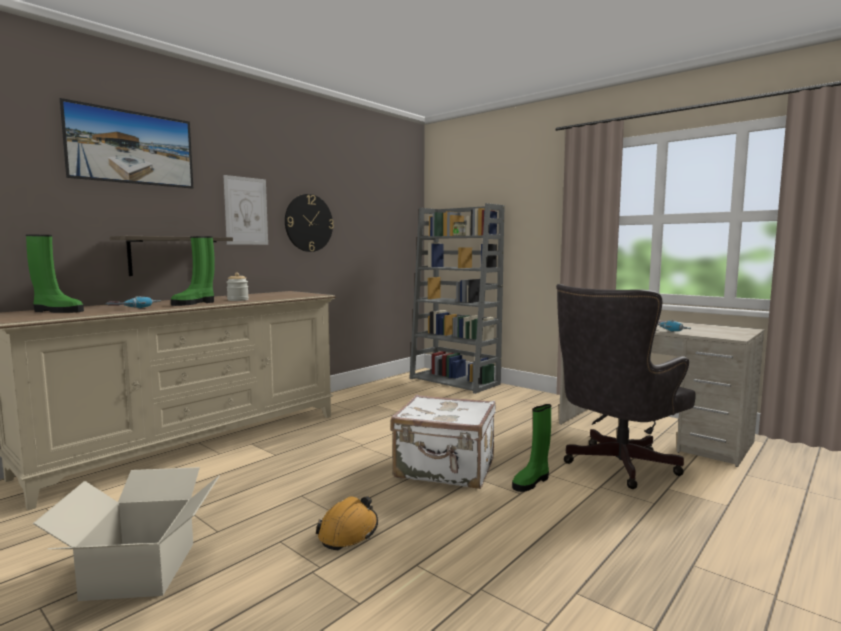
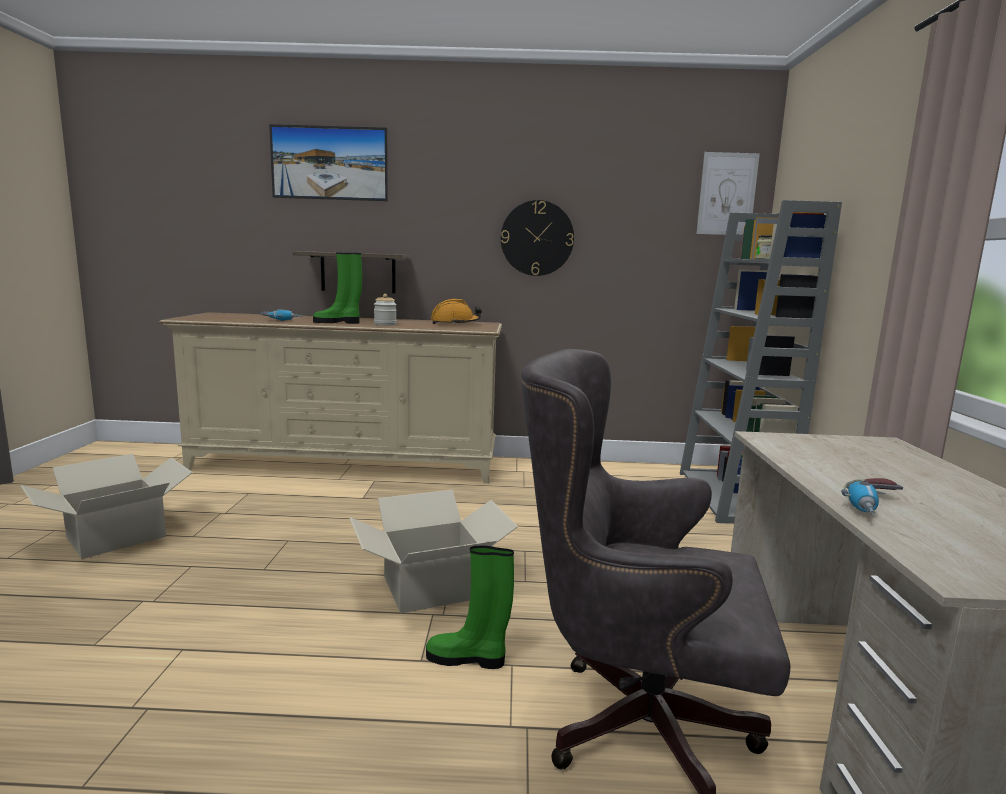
camera: 50 degrees right, 5 degrees up
green boot [26,234,84,313] -> none
picture [223,175,268,245] -> picture moved to [696,152,760,235]
orange hard hat [316,496,378,550] -> orange hard hat moved to [431,299,482,324]
white suitcase [391,395,496,489] -> cardboard box [350,490,518,613]

